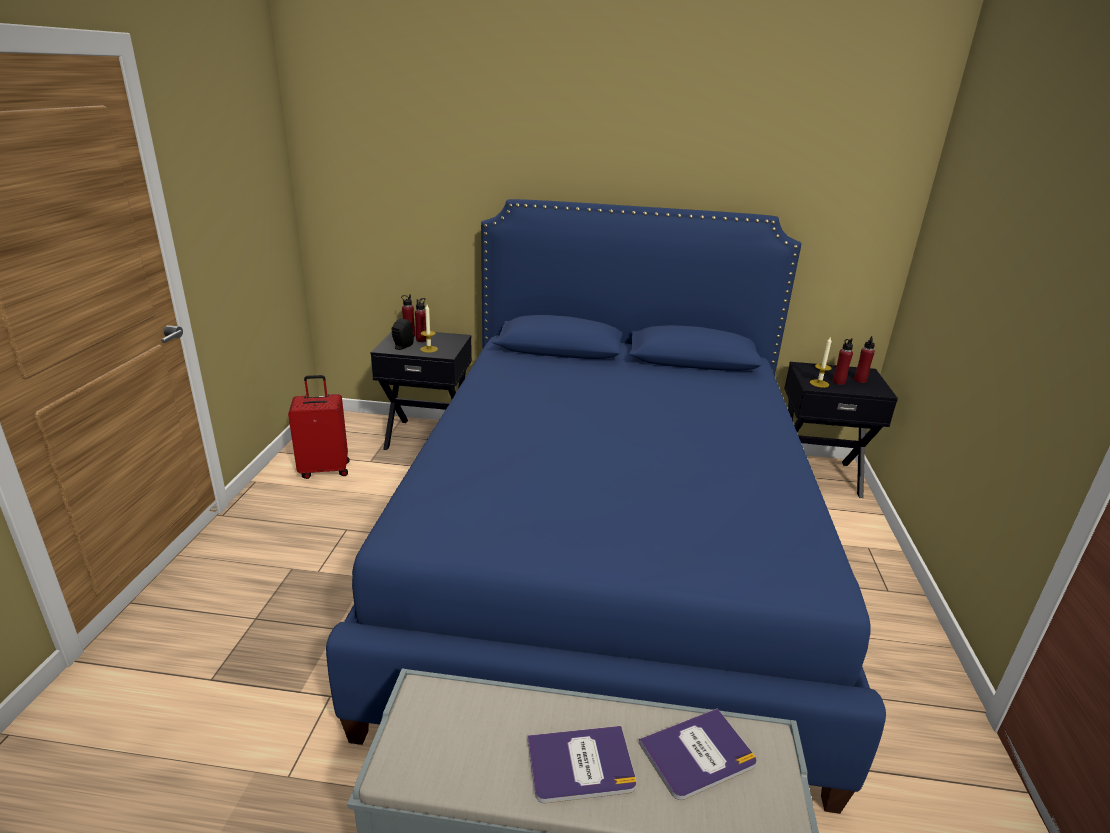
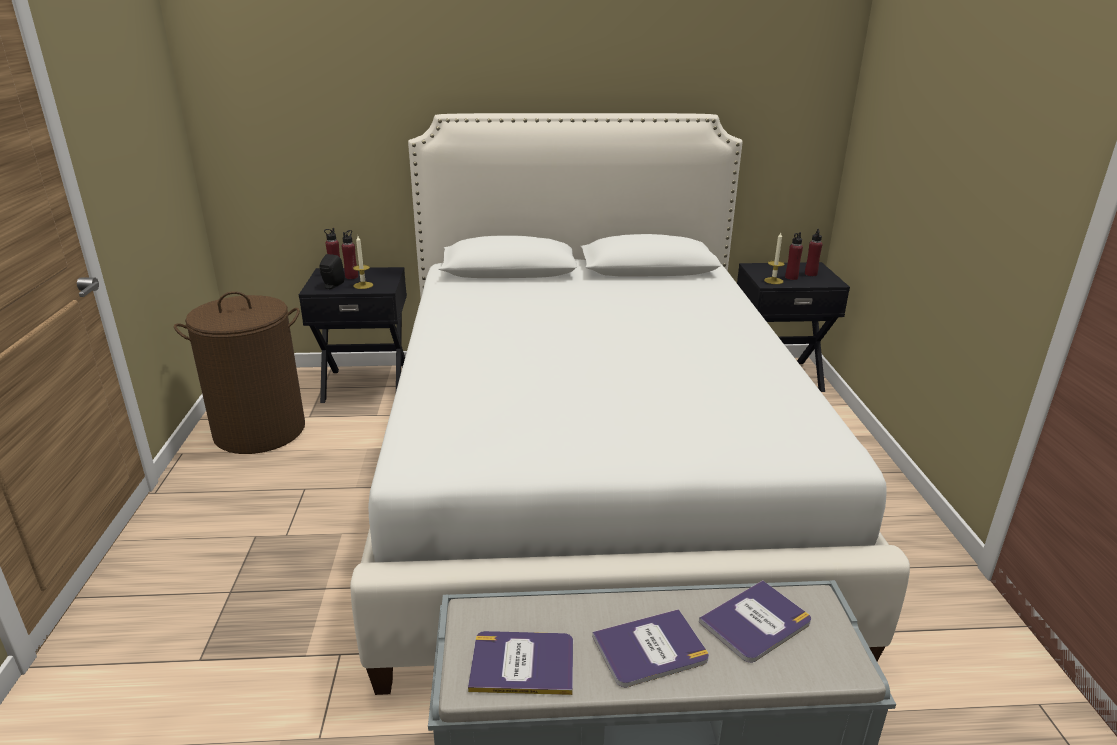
camera: 10 degrees left, 0 degrees up
red suitcase [288,375,350,479] -> brown laundry basket [174,291,305,454]
blue bed [326,199,886,814] -> white bed [350,113,910,695]
none -> book [468,631,573,695]

